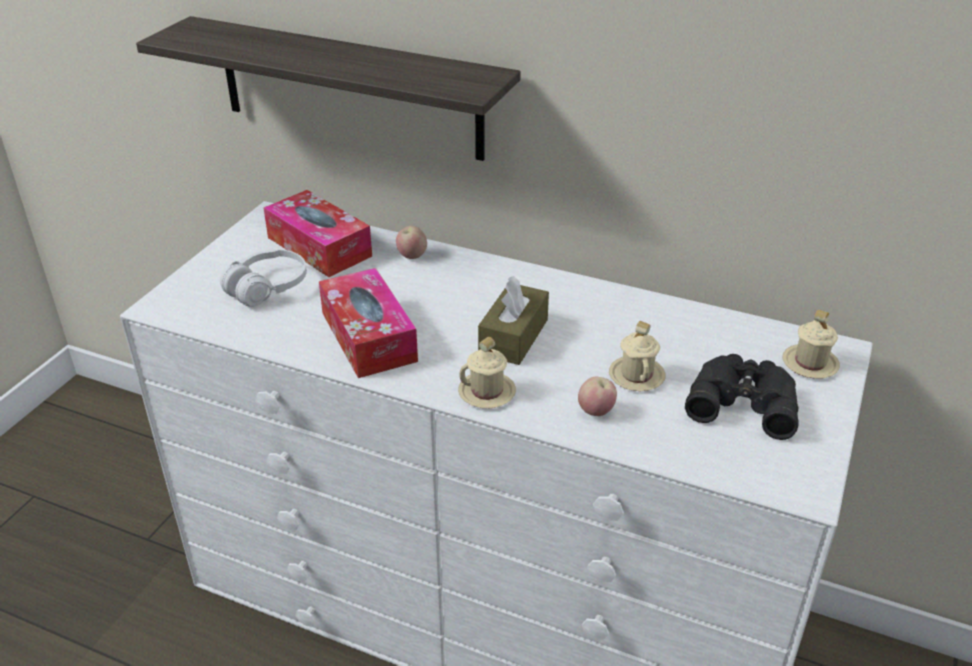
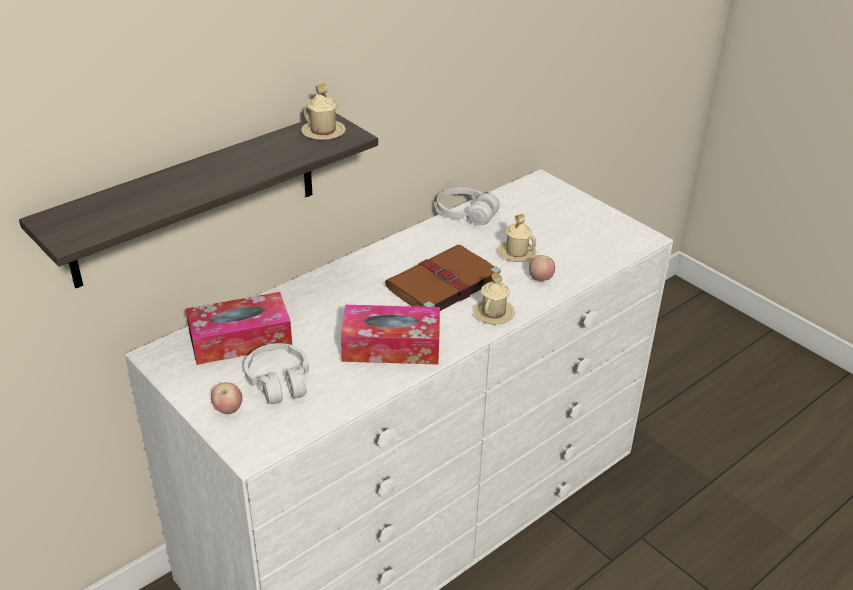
camera: 65 degrees left, 0 degrees up
apple [396,226,427,259] -> apple moved to [211,382,242,414]
brown tissue box [478,276,549,365] -> brown book [385,245,501,311]
black binoculars [685,354,799,440] -> none
beige mug [782,309,840,379] -> beige mug moved to [301,84,346,140]
none -> white headphones [437,187,500,225]

